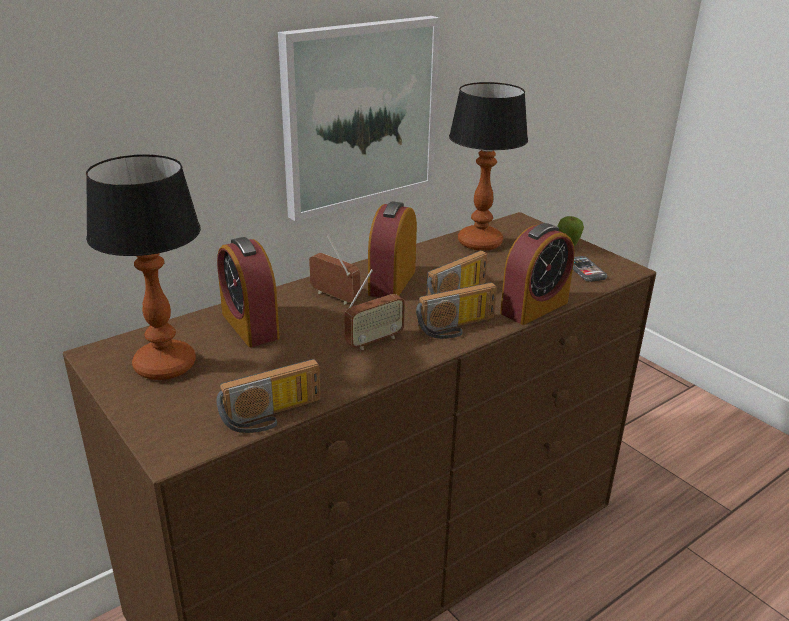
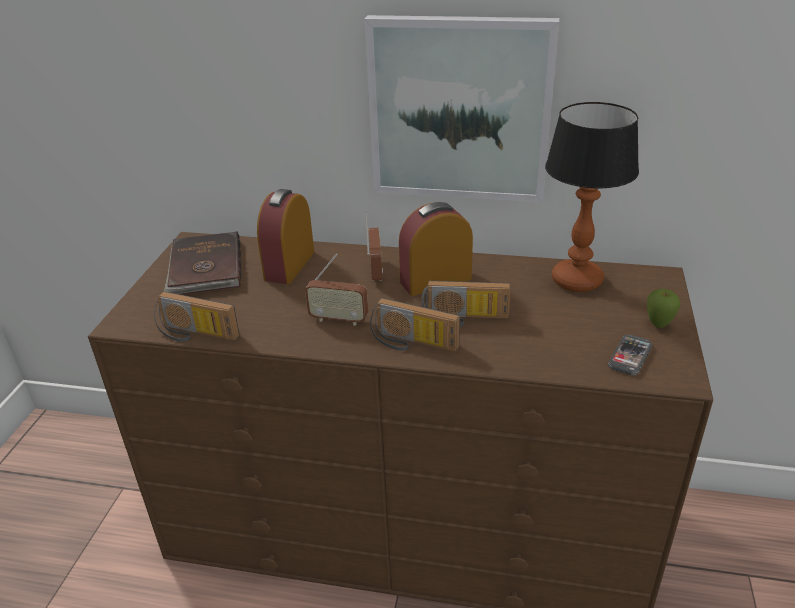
camera: 50 degrees right, 5 degrees up
table lamp [86,155,201,380] -> brown book [163,231,242,295]
alarm clock [500,223,575,325] -> none

